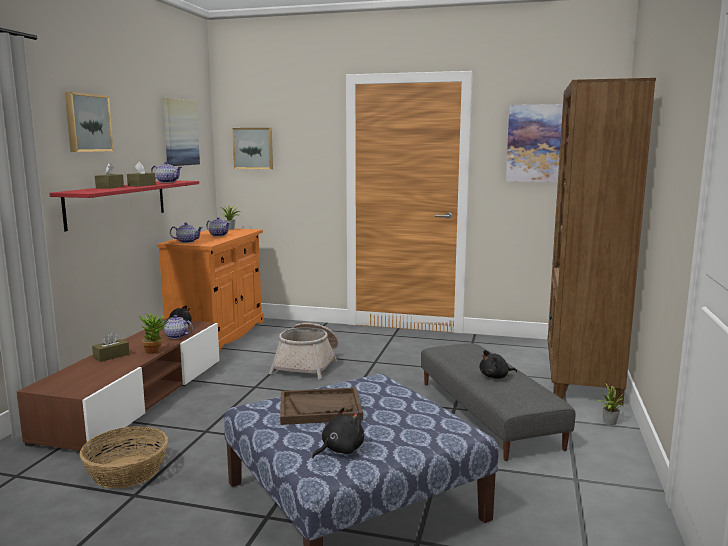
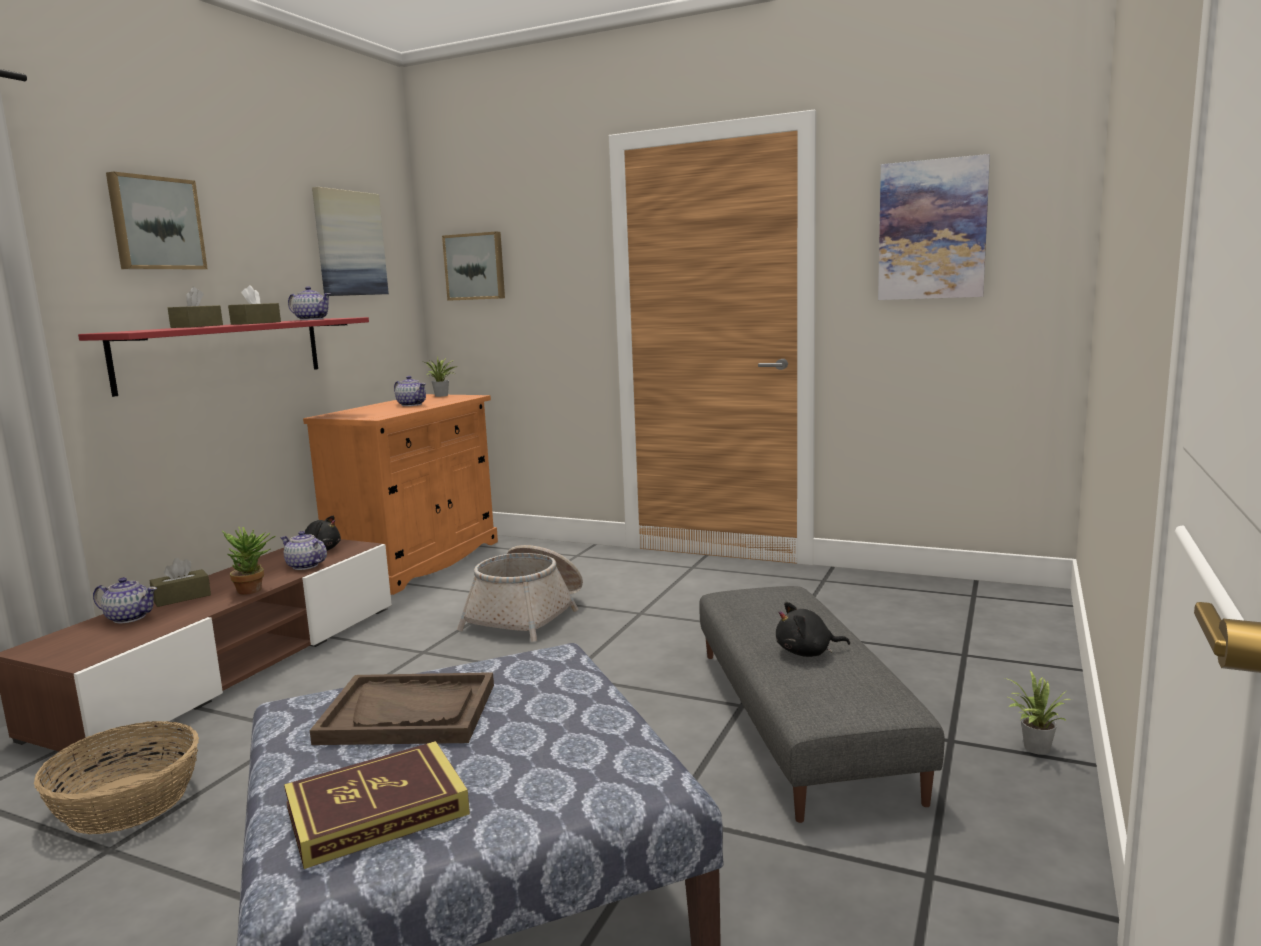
camera: 10 degrees right, 0 degrees up
teapot [170,222,203,243] -> teapot moved to [93,577,157,623]
black plush toy [312,407,364,459] -> book [284,741,470,869]
brown bookcase [548,78,656,405] -> none

